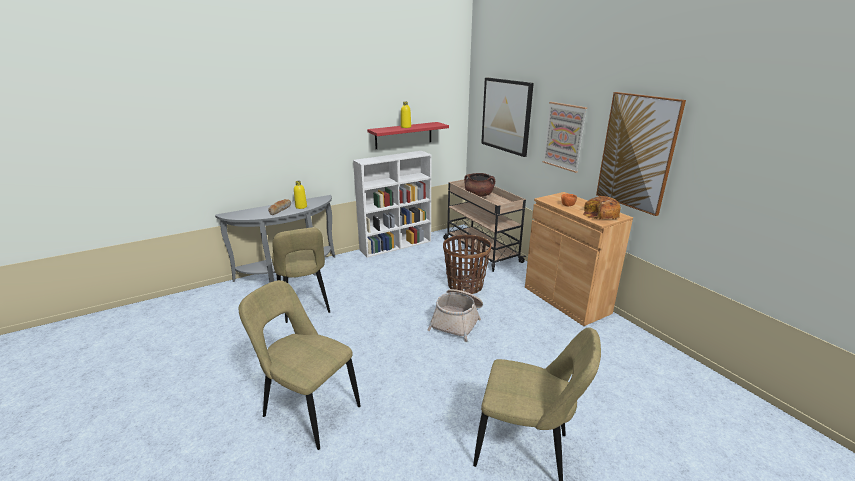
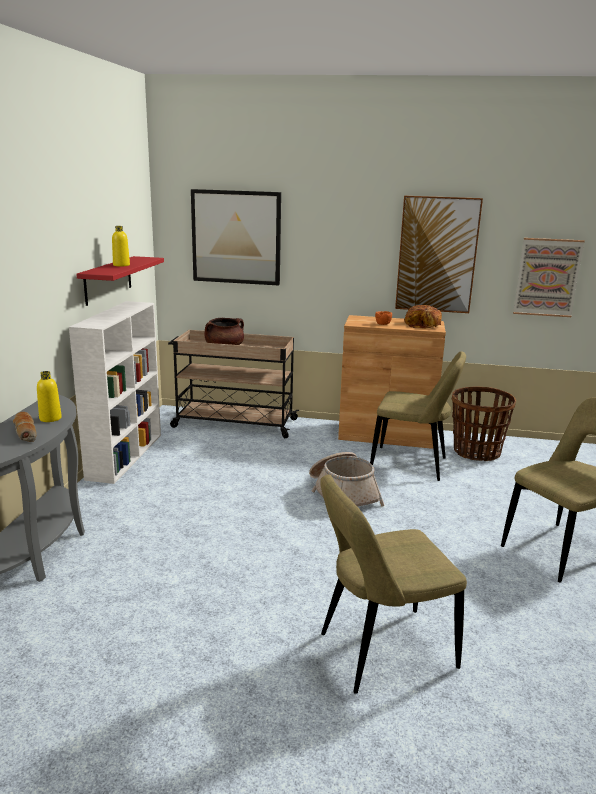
camera: 50 degrees left, 5 degrees down
beige chair [272,227,330,323] -> beige chair moved to [370,351,466,481]
basket [443,235,492,294] -> basket moved to [452,387,516,461]
picture [543,102,587,173] -> picture moved to [513,238,585,317]

